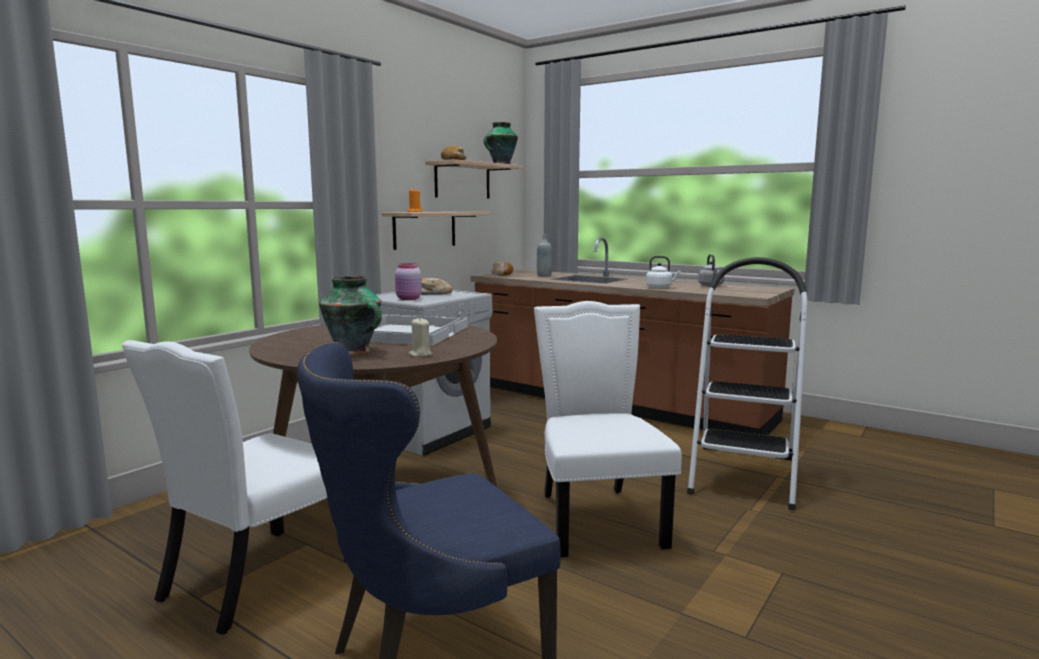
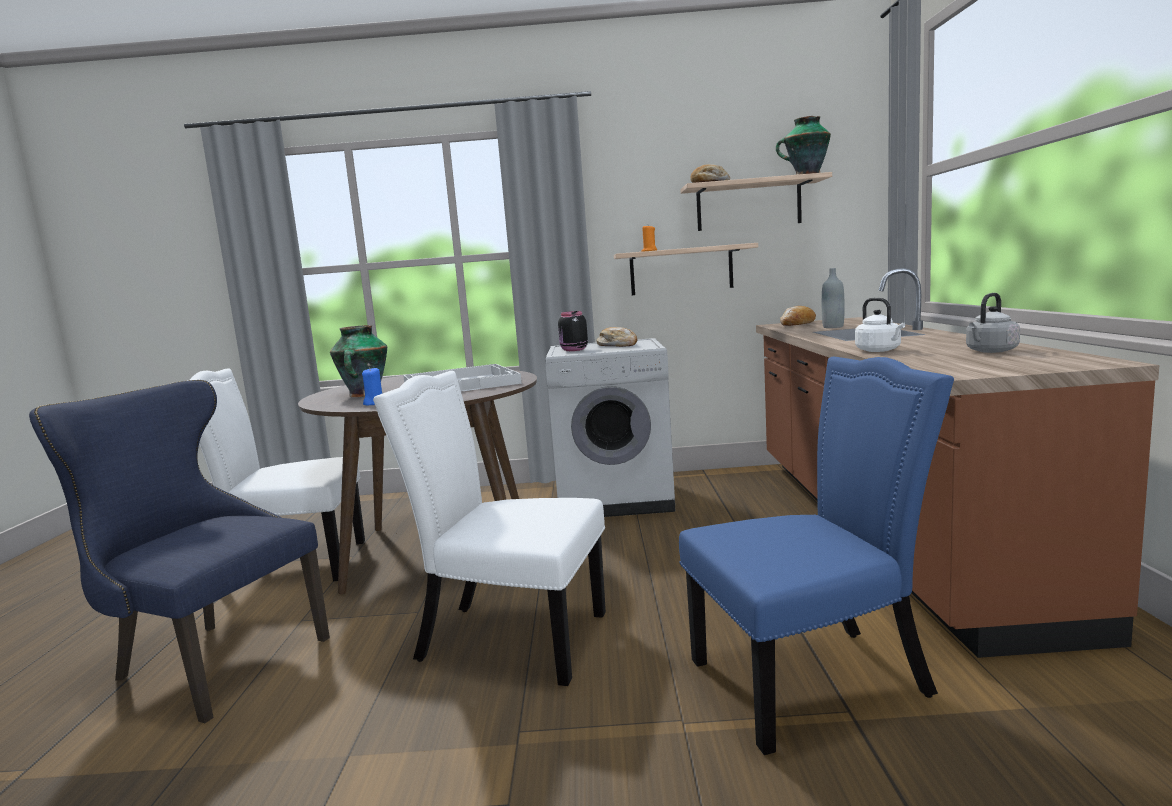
camera: 55 degrees right, 0 degrees up
pink jar [395,263,422,300] -> black jar [558,311,588,351]
beige candle [409,317,432,357] -> blue candle [362,367,382,406]
white chair [534,301,682,557] -> white chair turned 120 degrees counterclockwise [373,371,606,686]
step ladder [687,257,808,510] -> blue chair [679,357,954,755]

